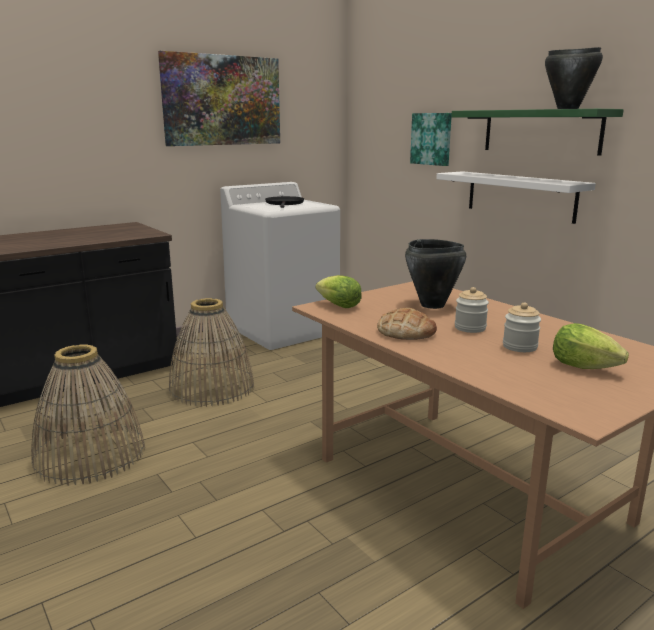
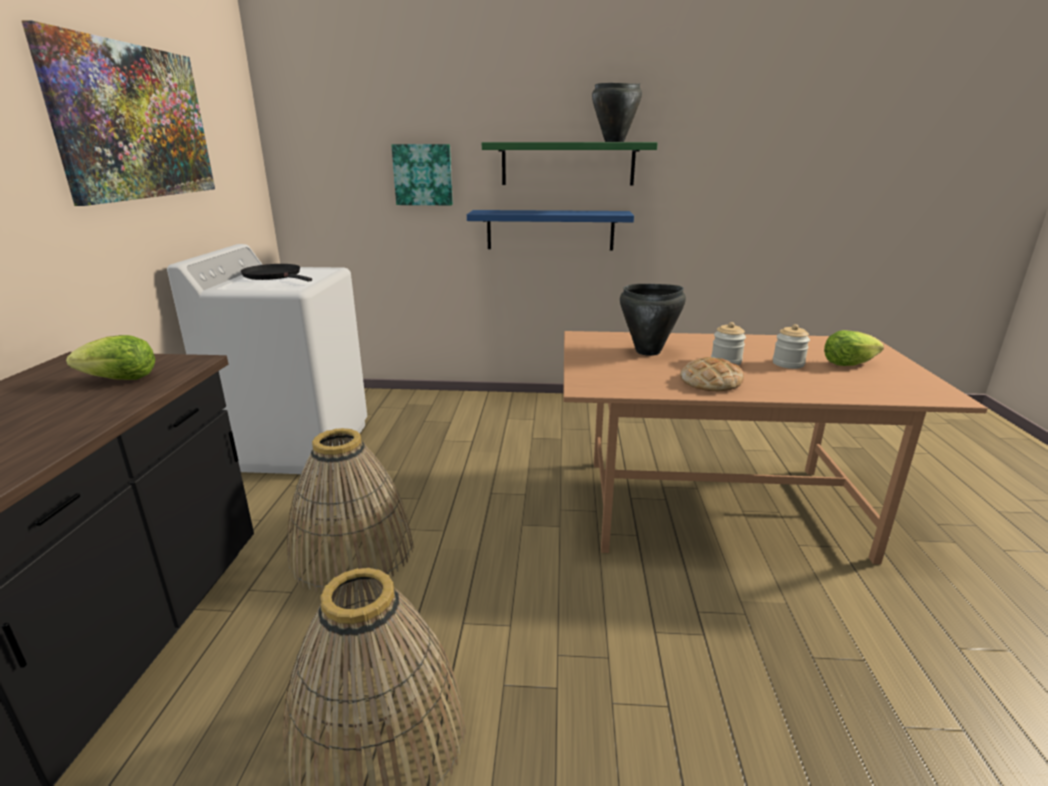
camera: 50 degrees left, 5 degrees up
lettuce [316,275,362,308] -> lettuce moved to [66,335,155,380]
white shelf [436,171,596,224] -> blue shelf [467,210,634,251]

